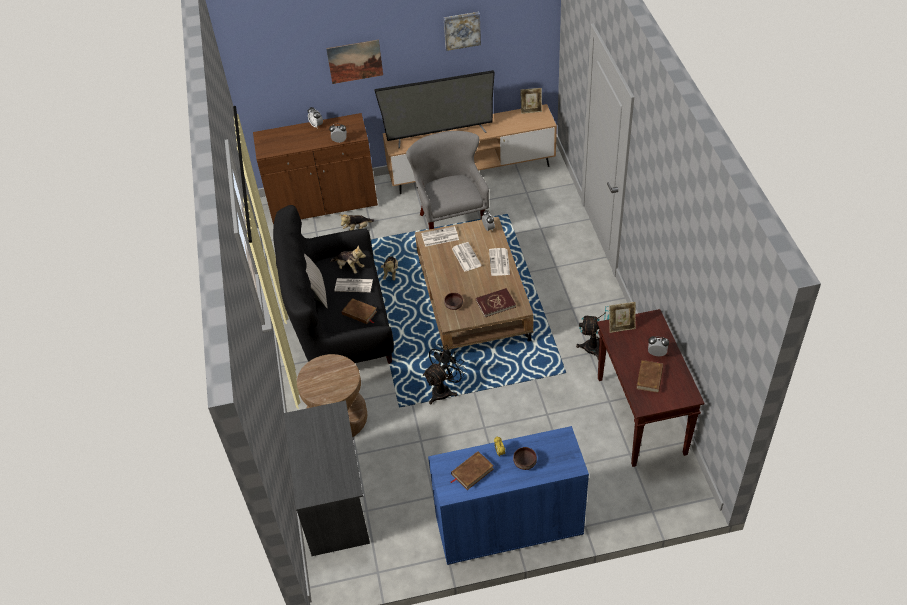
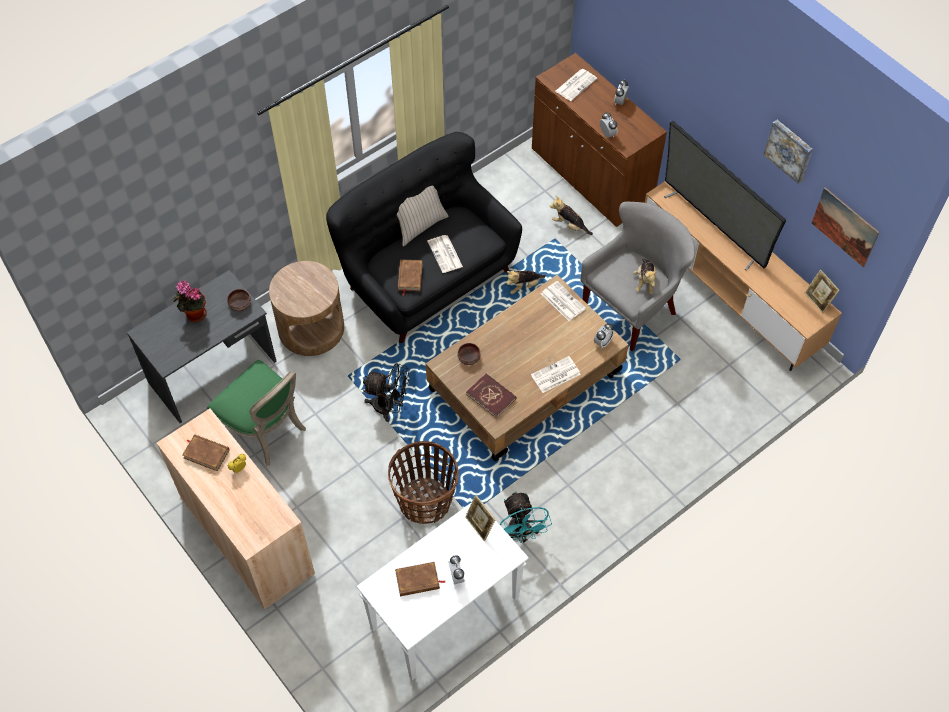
camera: 60 degrees right, 10 degrees up
picture [326,39,383,84] -> picture moved to [812,187,879,268]
plush toy [330,245,366,274] -> plush toy moved to [633,259,657,294]
blue cabinet [428,426,589,565] -> beige cabinet [157,409,315,610]
newspaper [452,242,482,272] -> newspaper moved to [555,69,597,101]
brown bowl [513,447,537,470] -> brown bowl moved to [227,289,251,311]
brown console table [597,309,705,467] -> white console table [357,502,529,680]
none -> potted plant [172,280,207,322]
none -> green chair [207,360,306,466]
none -> basket [388,441,459,524]

